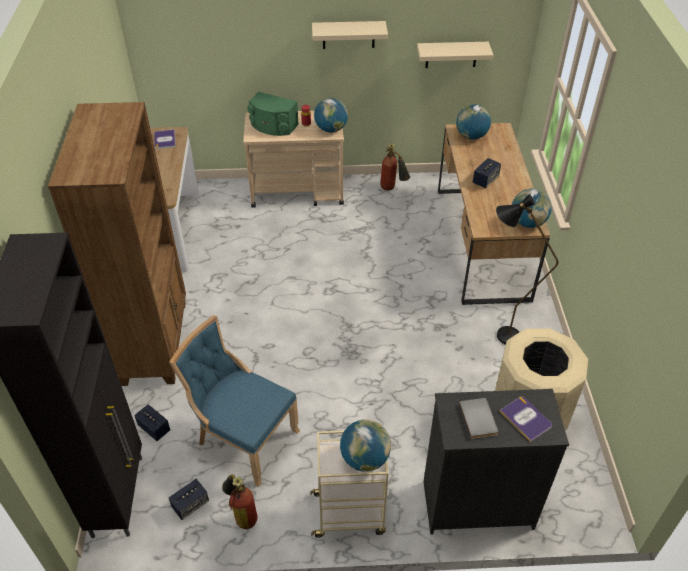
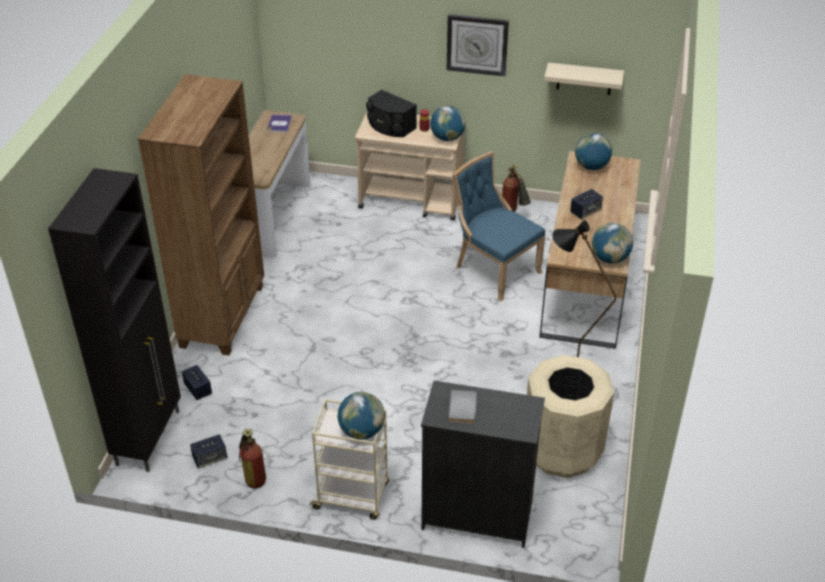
camera: 15 degrees right, 5 degrees down
blue chair [169,315,300,487] -> blue chair moved to [452,152,546,301]
green speaker [248,92,299,136] -> black speaker [366,90,417,137]
beige shelf [312,21,388,49] -> wall clock [447,14,509,77]
book [500,397,552,442] -> none

